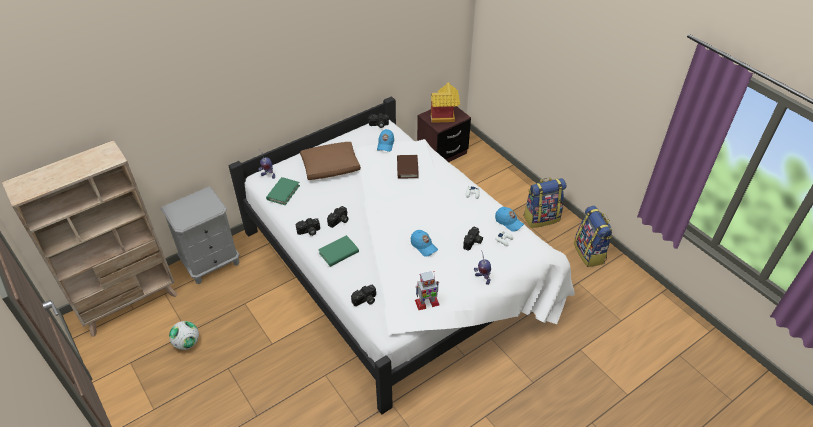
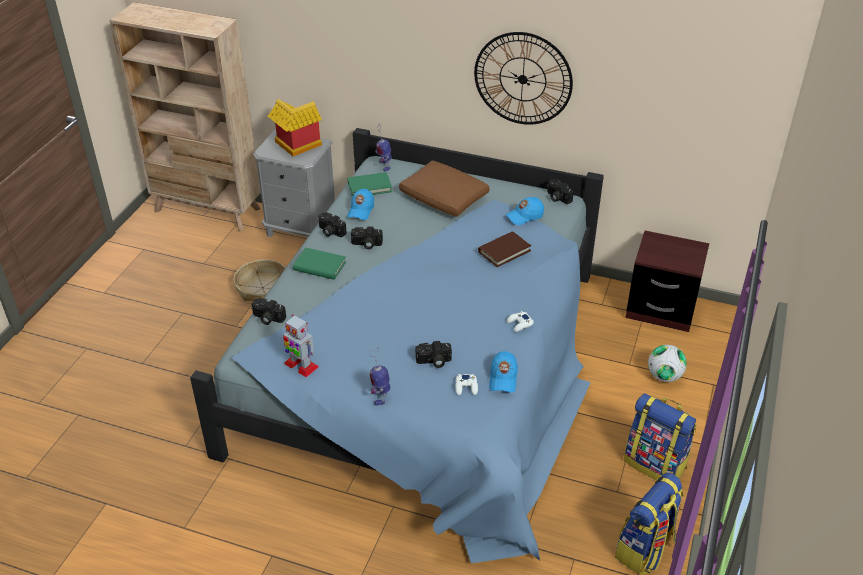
camera: 55 degrees right, 5 degrees down
football [169,321,199,350] -> football moved to [648,345,687,382]
white bed [229,96,575,414] -> blue bed [190,128,604,563]
blue cap [410,230,438,257] -> blue cap moved to [347,189,374,220]
toy house [431,83,460,123] -> toy house moved to [268,99,322,157]
none -> basket [233,259,286,301]
none -> wall clock [474,32,573,125]

